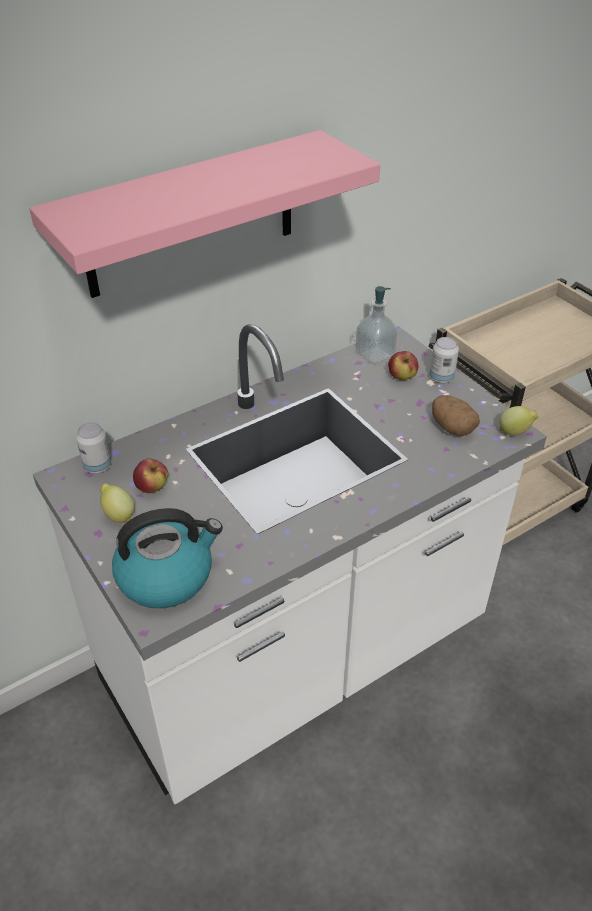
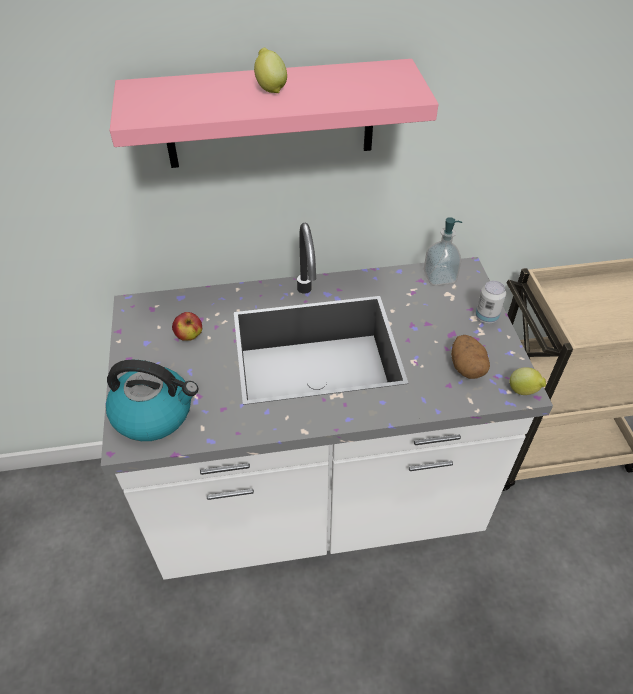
camera: 25 degrees right, 5 degrees up
can [76,423,111,473] -> none
lemon [100,483,135,523] -> lemon moved to [254,48,287,93]
apple [388,351,418,380] -> none

